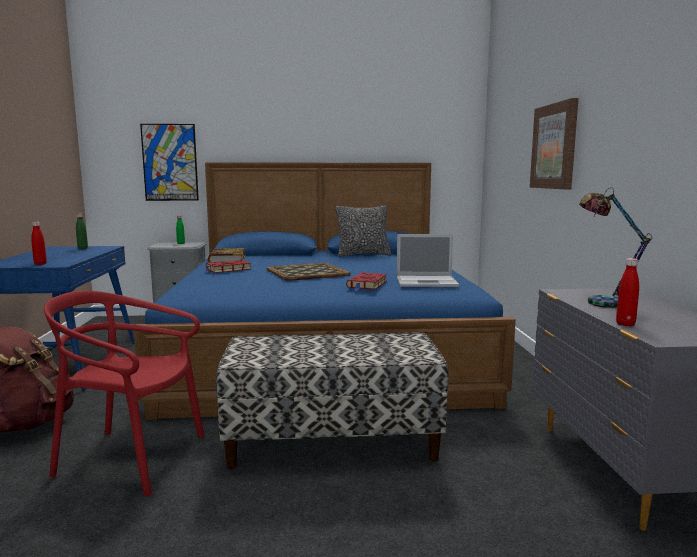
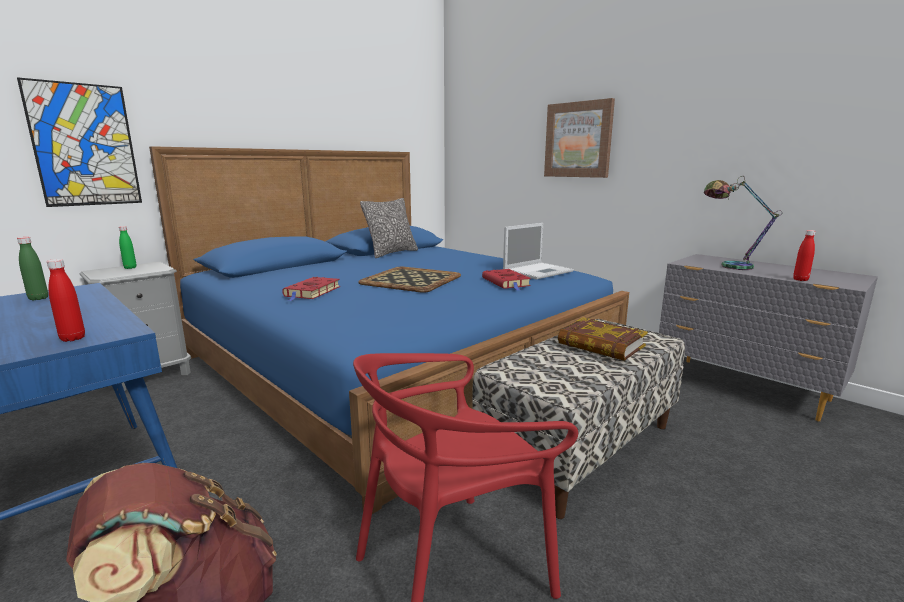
camera: 40 degrees left, 5 degrees up
book [208,248,246,263] -> book moved to [558,317,648,361]

